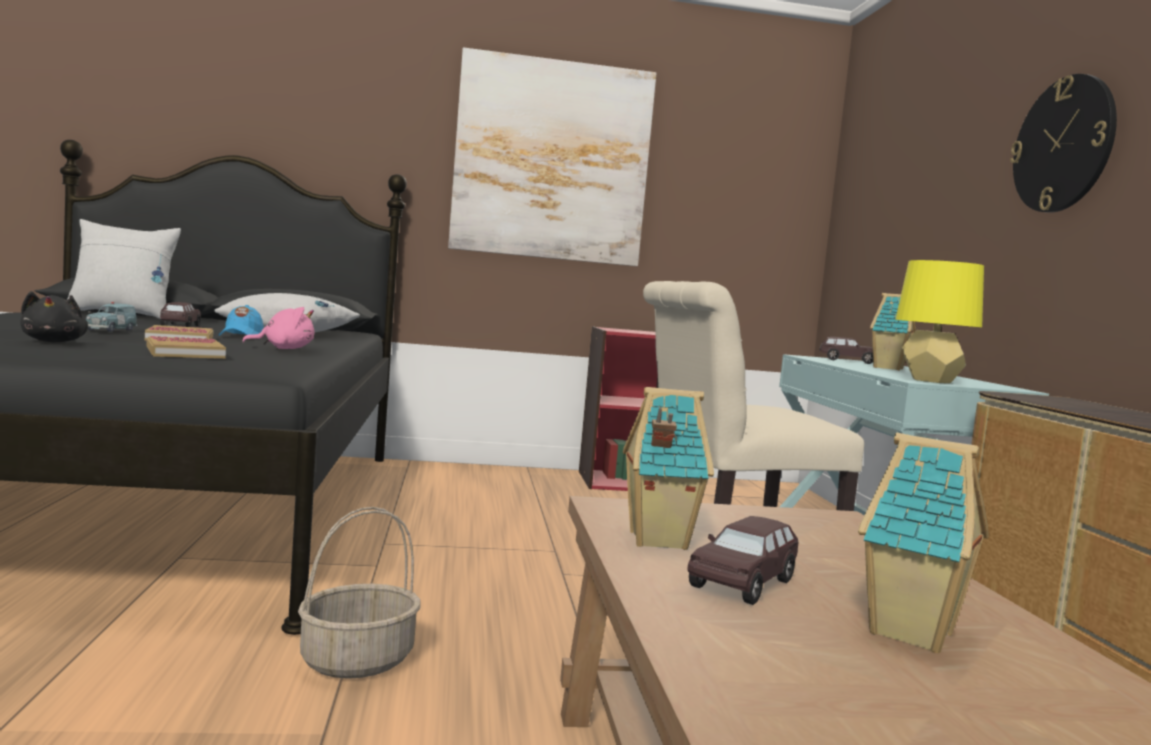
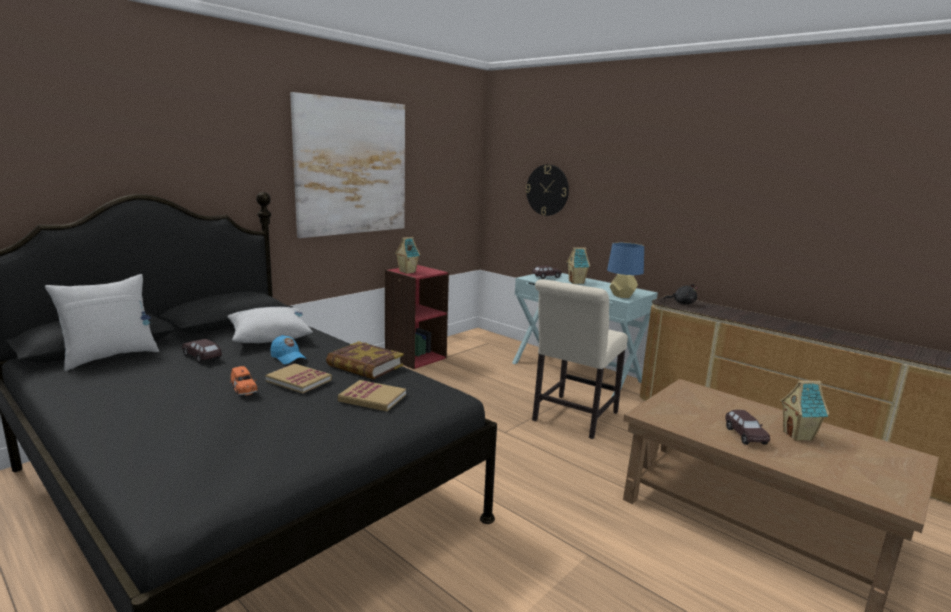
camera: 40 degrees left, 10 degrees up
black plush toy [20,291,88,342] -> black plush toy moved to [664,284,698,304]
blue toy car [86,302,137,332] -> orange toy car [230,366,257,396]
pink plush toy [242,307,315,349] -> book [326,341,404,379]
basket [298,507,421,679] -> none
toy house [623,387,714,550] -> toy house moved to [395,237,421,274]
yellow table lamp [895,260,984,383] -> blue table lamp [607,242,644,298]
wall clock [1010,74,1117,213] -> wall clock moved to [526,164,569,216]

